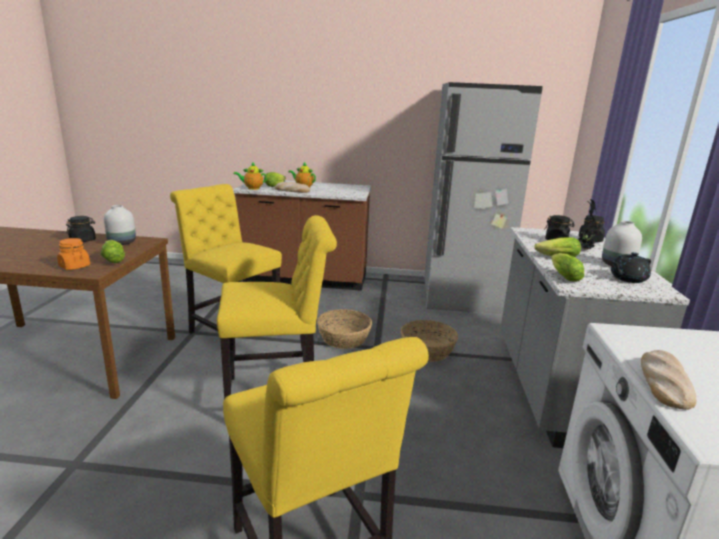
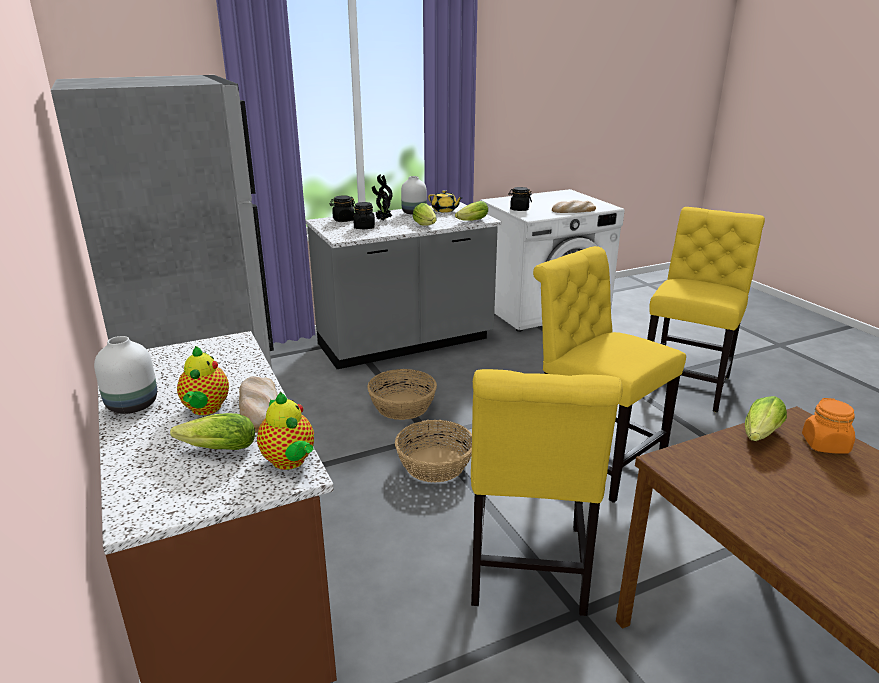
camera: 120 degrees left, 5 degrees up
black jar [66,216,96,242] -> black jar moved to [508,187,532,211]
white vase [104,205,136,245] -> white vase moved to [94,336,157,414]
black teapot [611,252,651,283] -> yellow teapot [428,190,463,212]

